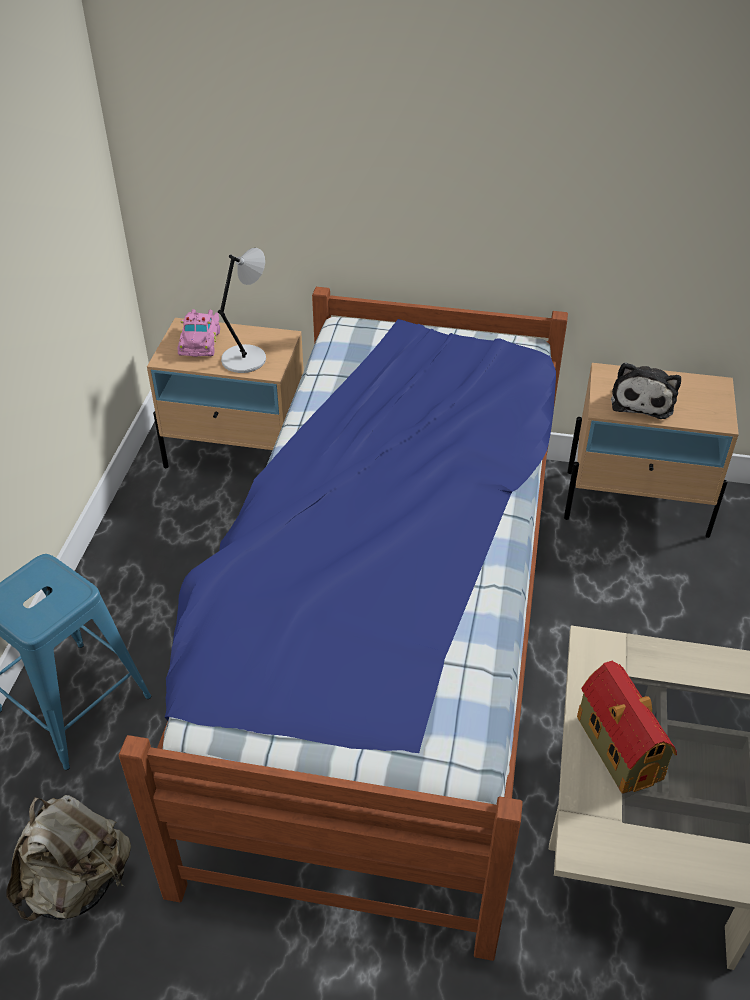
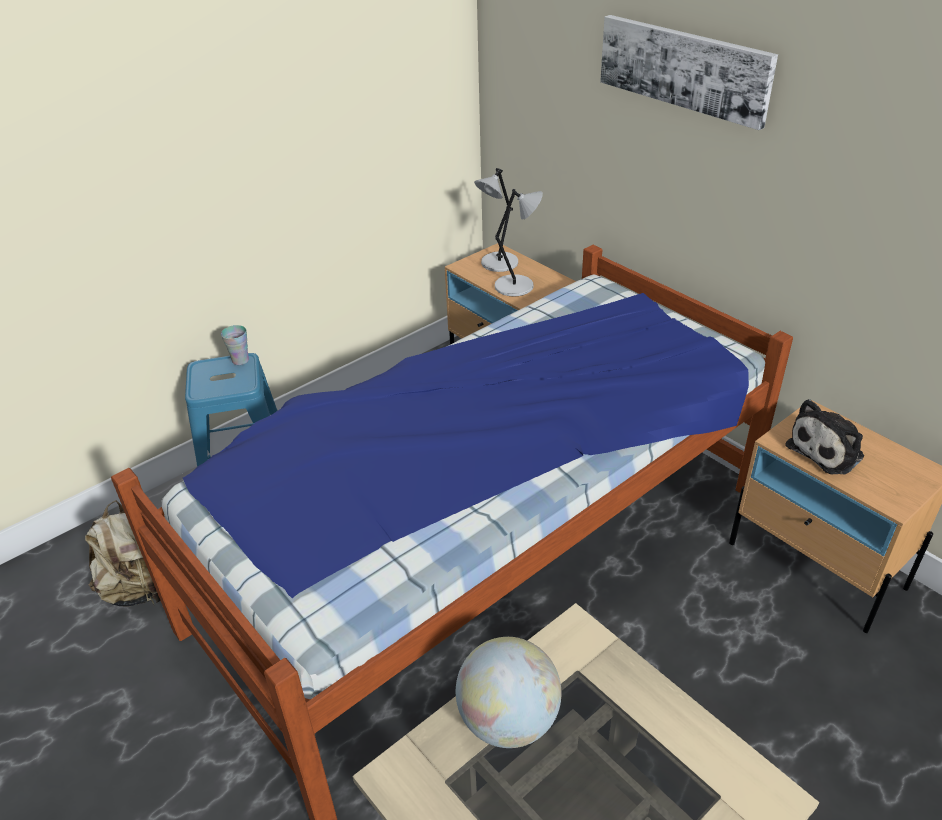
camera: 40 degrees right, 5 degrees down
pink toy car [178,309,220,357] -> grey table lamp [474,168,518,272]
toy house [577,660,677,794] -> globe [456,637,561,748]
none -> cup [221,325,249,365]
none -> picture [600,15,778,130]

